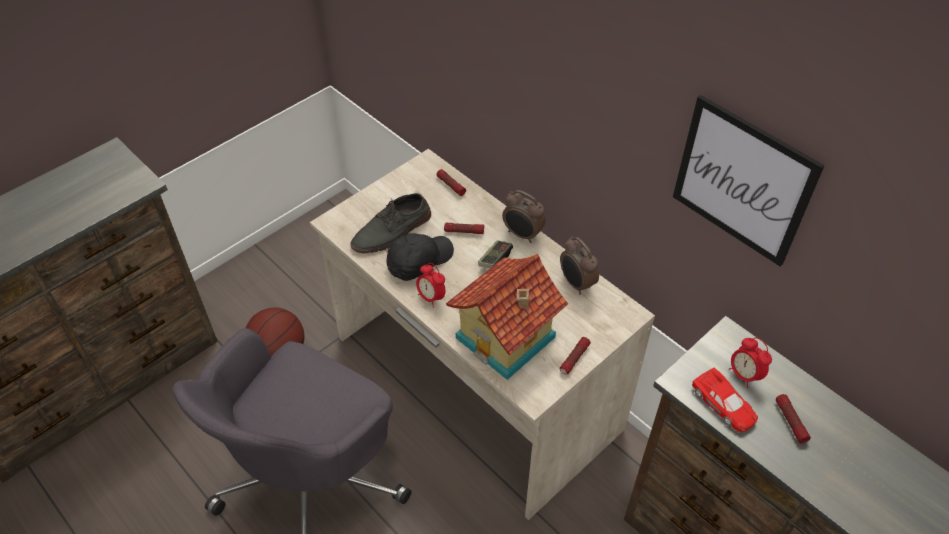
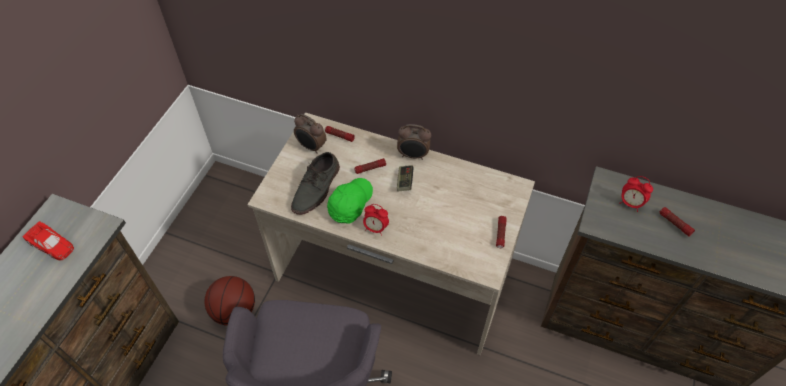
camera: 25 degrees left, 5 degrees up
black cap [386,233,454,281] -> green cap [327,178,373,224]
toy house [446,254,568,380] -> none
alarm clock [560,236,599,295] -> alarm clock moved to [294,114,327,154]
picture [673,95,825,266] -> none
red toy car [692,368,758,433] -> red toy car moved to [23,221,74,261]

